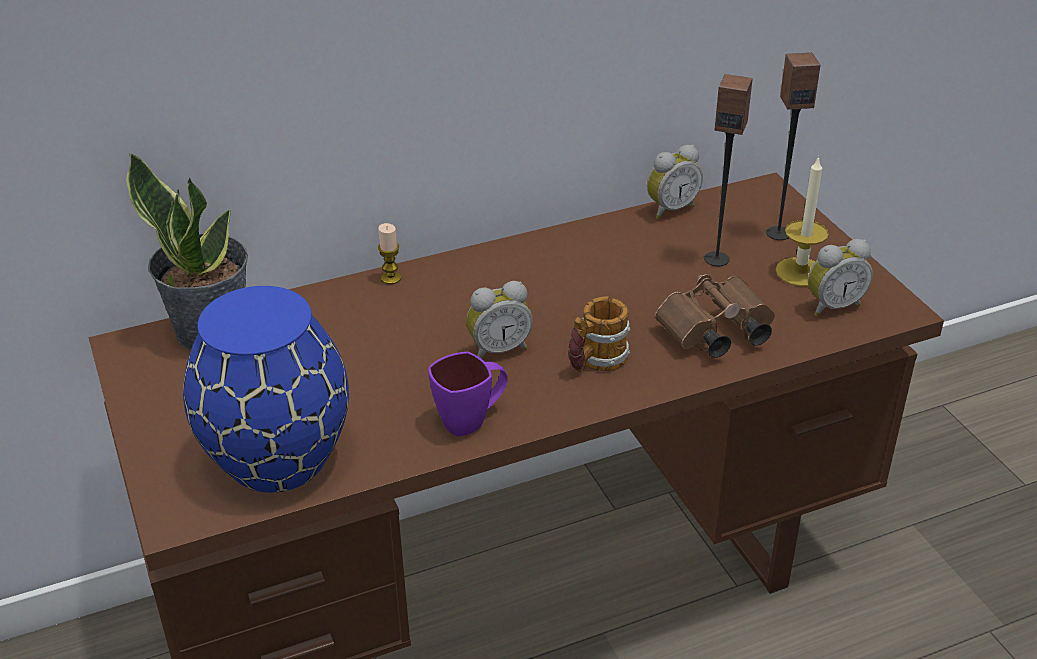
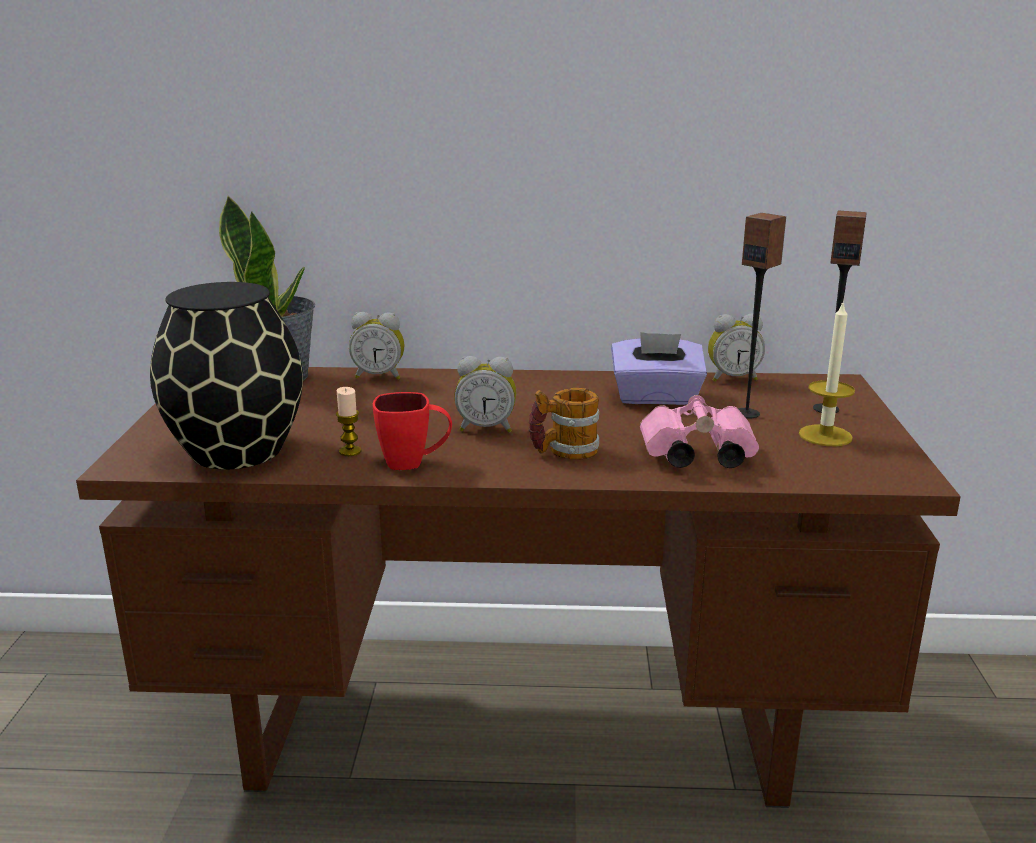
camera: 25 degrees right, 15 degrees down
blue vase [183,286,349,493] -> black vase [150,282,303,469]
candle [378,223,401,285] -> candle moved to [336,387,361,456]
purple mug [428,352,508,437] -> red mug [373,392,452,470]
brown binoculars [655,274,775,358] -> pink binoculars [640,395,759,468]
alarm clock [808,239,873,316] -> alarm clock moved to [349,312,404,380]
none -> purple tissue box [611,332,707,405]

